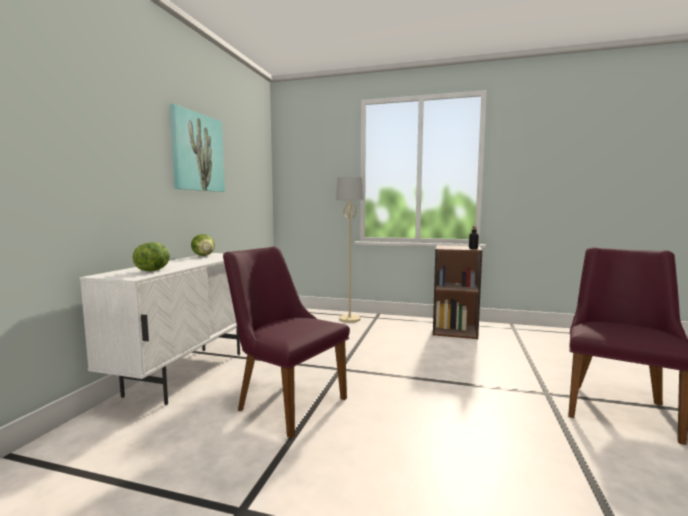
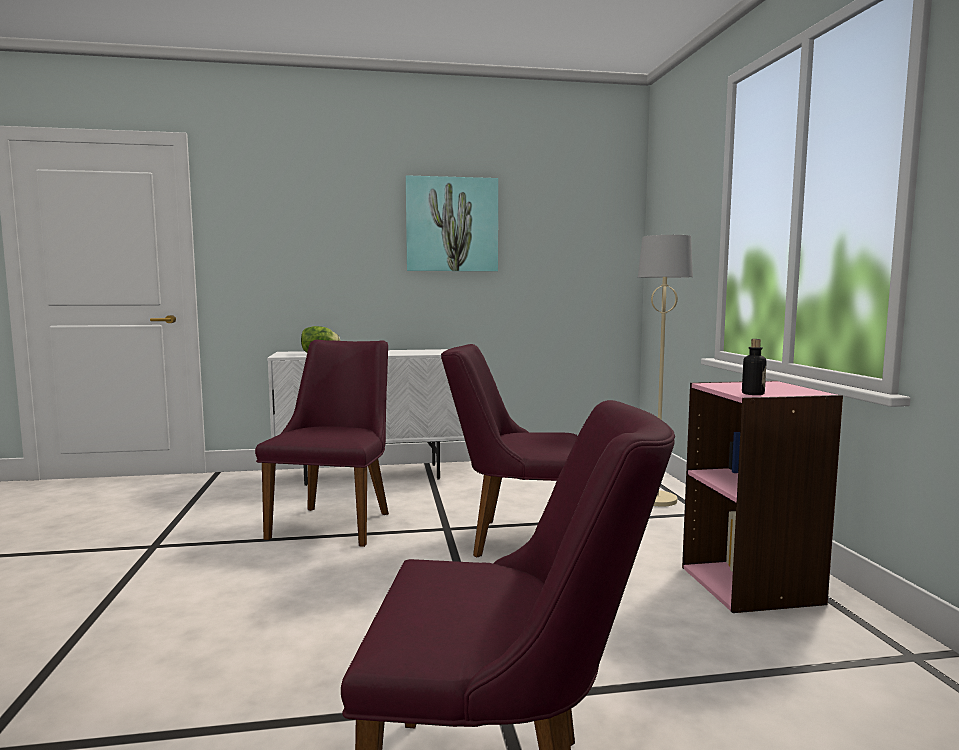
camera: 65 degrees right, 0 degrees up
lettuce [191,234,215,256] -> none
brown bookcase [433,245,482,339] -> pink bookcase [682,380,843,613]
none -> purple chair [441,344,578,557]

